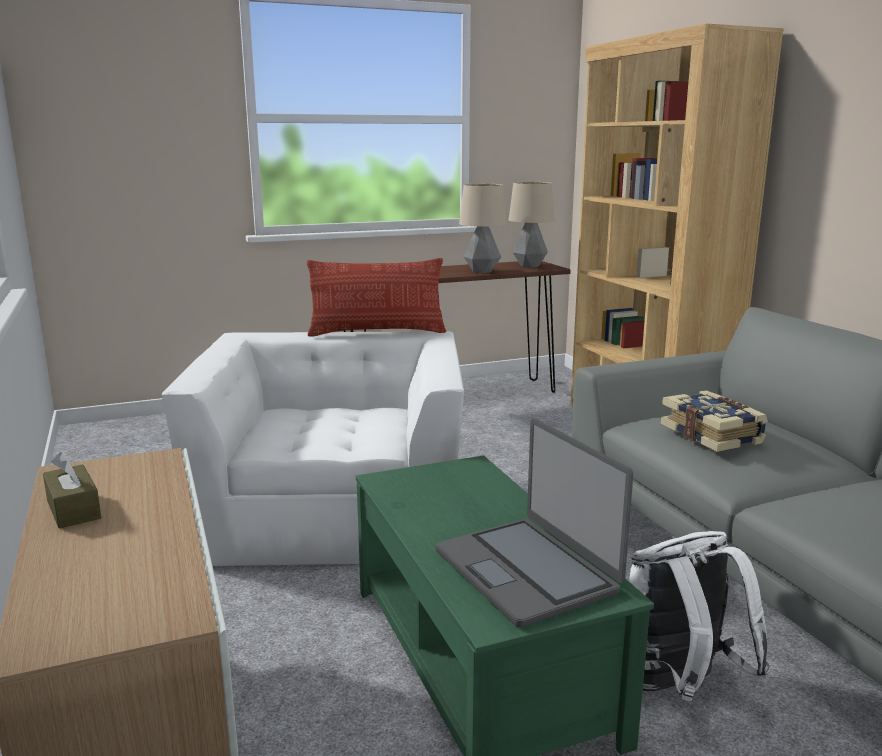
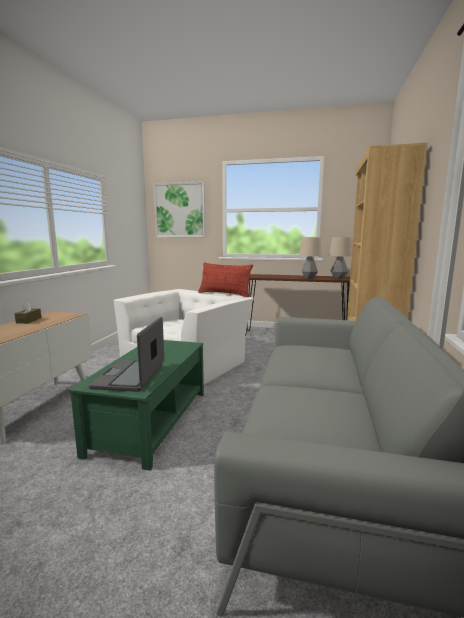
camera: 35 degrees right, 5 degrees down
white backpack [629,531,770,702] -> none
book [661,390,768,452] -> none
none -> picture [153,181,206,237]

